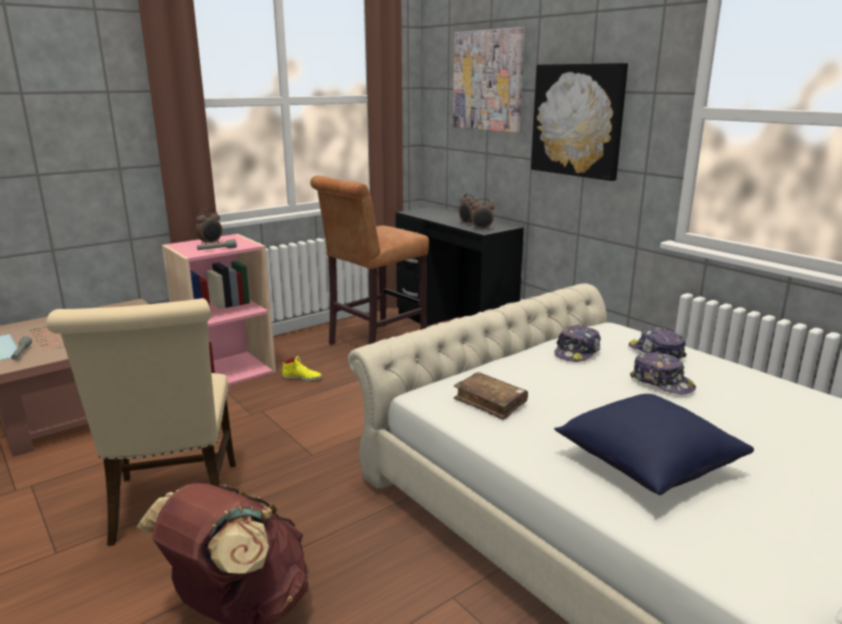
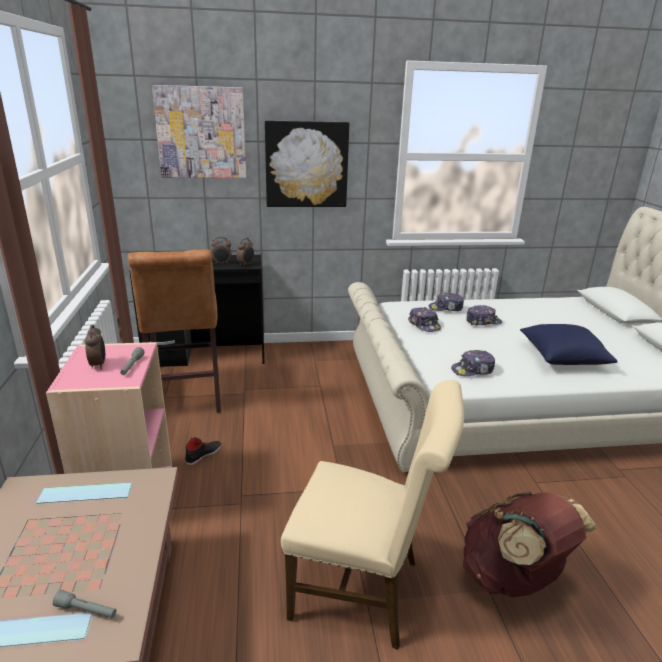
camera: 60 degrees left, 5 degrees up
yellow shoe [282,356,322,381] -> black shoe [185,437,222,466]
brown book [454,372,528,420] -> cap [451,350,495,376]

